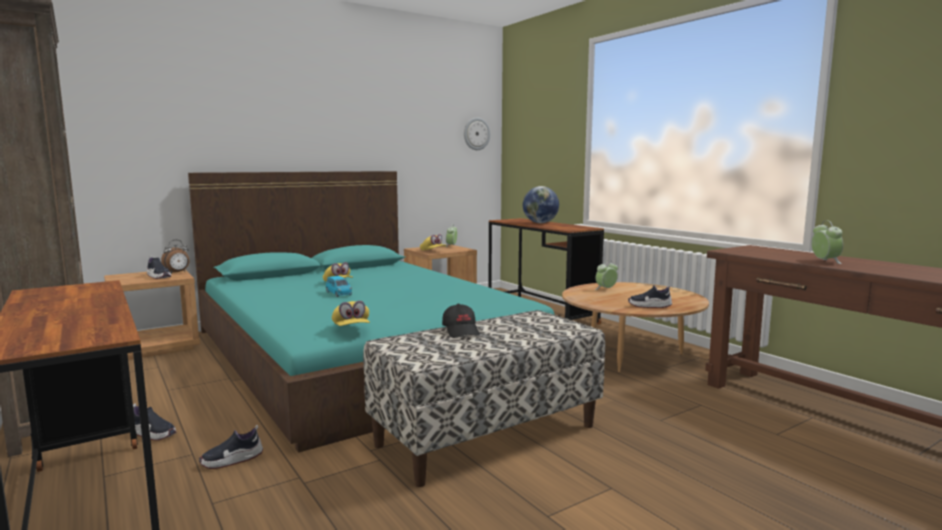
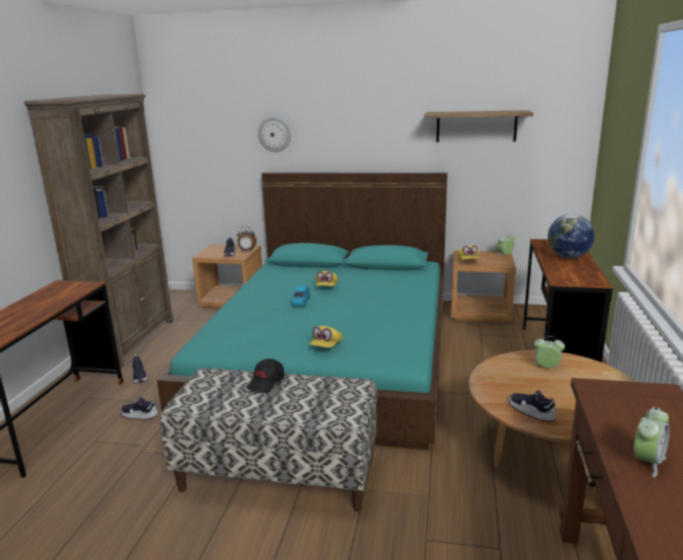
camera: 45 degrees right, 10 degrees up
yellow cap [332,301,370,326] -> yellow cap moved to [310,326,342,348]
wall clock [464,117,490,150] -> wall clock moved to [258,117,291,152]
none -> shelf [425,110,534,142]

